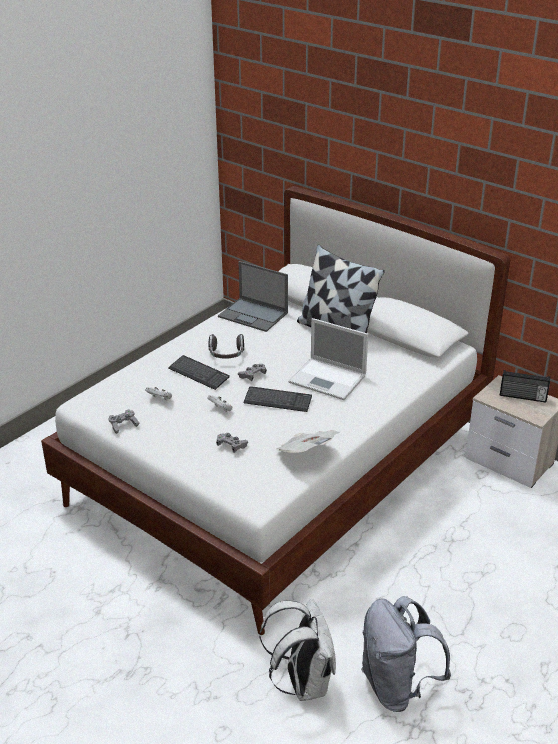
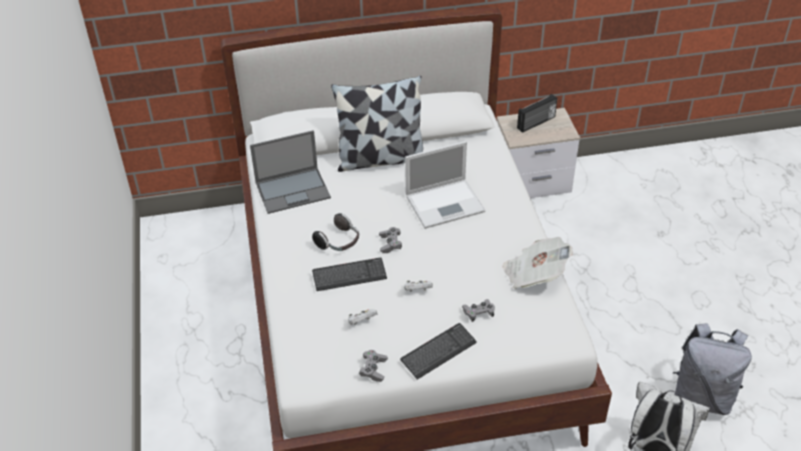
camera: 50 degrees left, 10 degrees up
keyboard [244,386,312,412] -> keyboard moved to [400,323,477,380]

